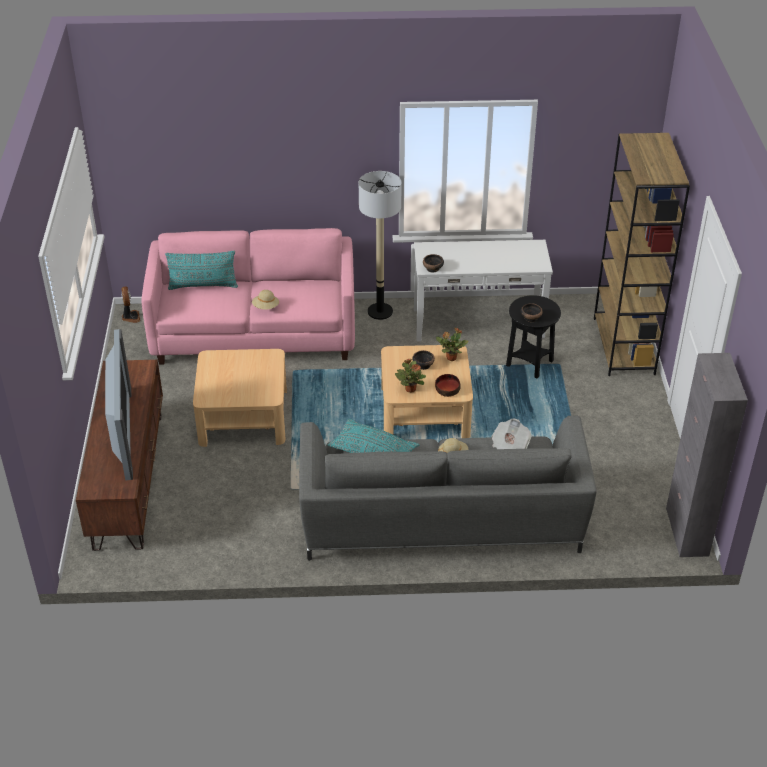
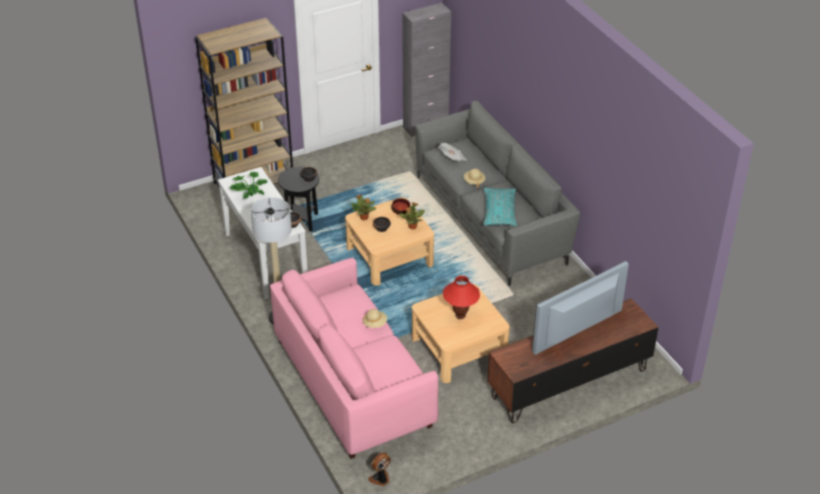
camera: 115 degrees left, 0 degrees up
turquoise pillow [165,251,238,290] -> none
none -> potted plant [230,172,267,199]
none -> red table lamp [443,276,480,319]

